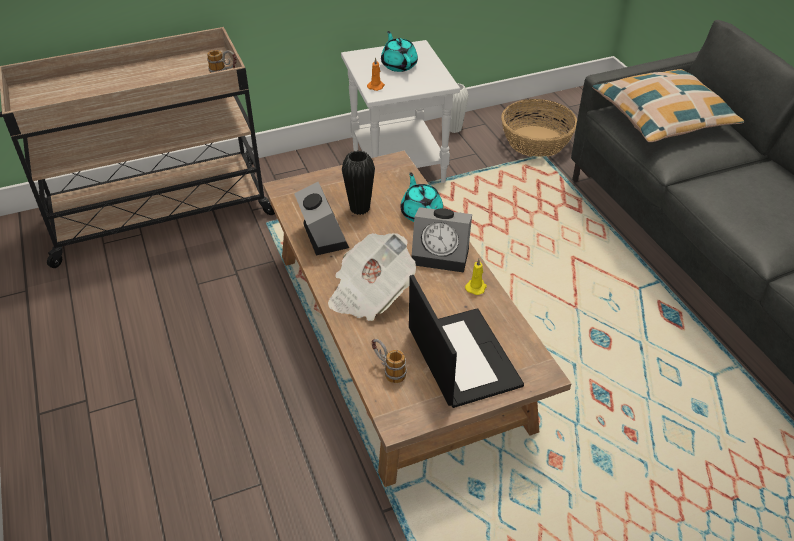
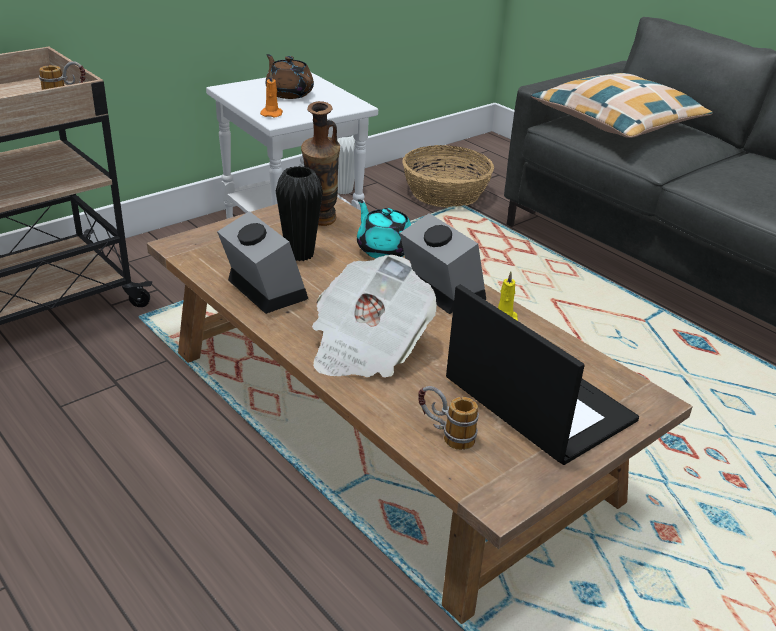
camera: 20 degrees left, 10 degrees down
turquoise teapot [381,31,418,72] -> brown teapot [266,54,314,99]
alarm clock [411,207,472,273] -> alarm clock turned 120 degrees counterclockwise [400,213,486,314]
none -> vase [301,101,340,226]

